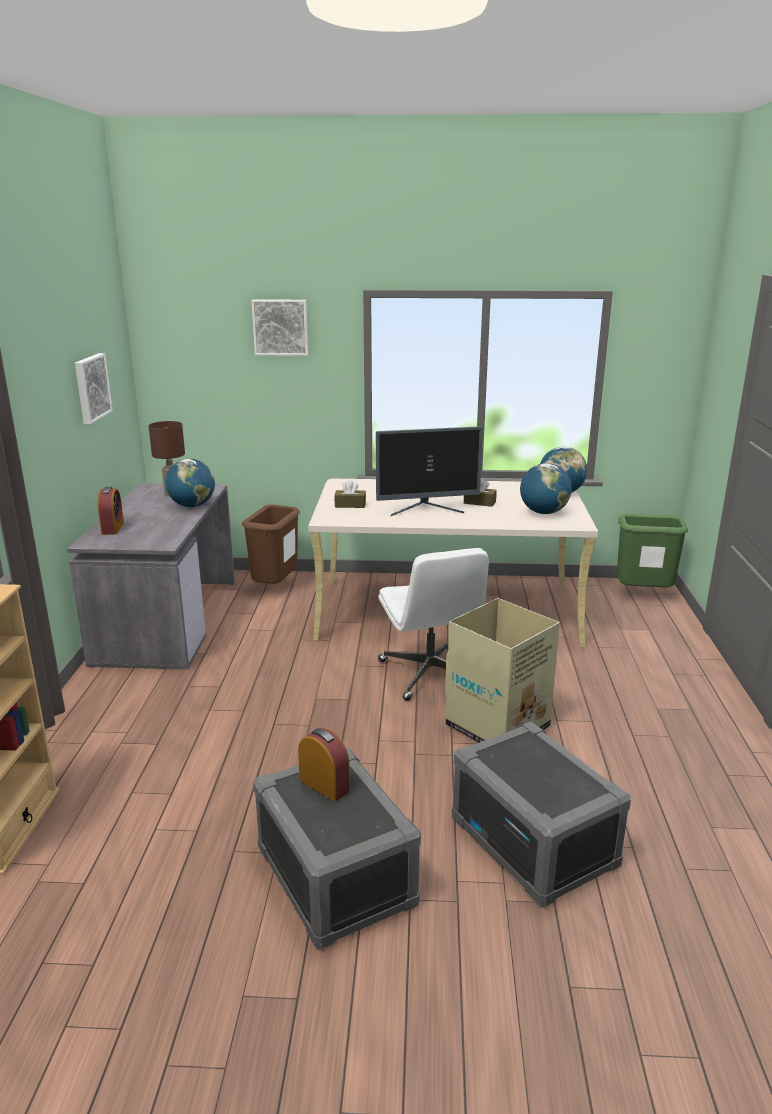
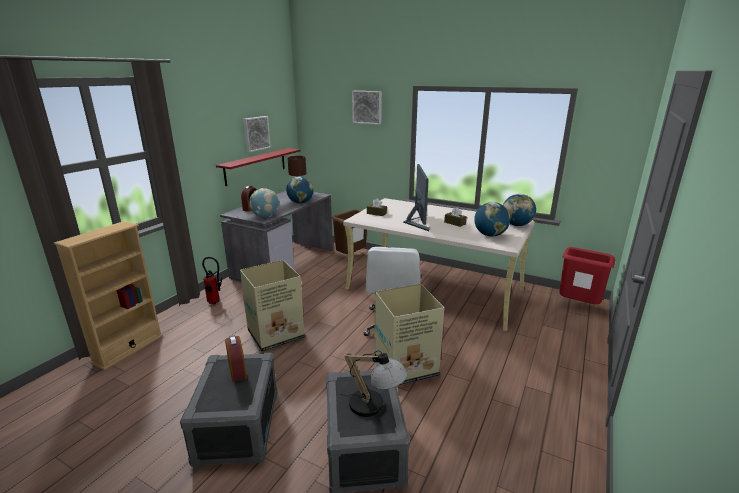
camera: 25 degrees right, 0 degrees up
monitor [376,426,483,516] -> monitor turned 105 degrees counterclockwise [403,164,430,231]
green trash can [617,514,688,588] -> red trash can [559,247,615,304]
none -> fire extinguisher [202,257,222,304]
none -> red shelf [216,148,300,186]
none -> cardboard box [240,260,305,352]
none -> globe [249,188,279,218]
none -> table lamp [340,350,407,417]

